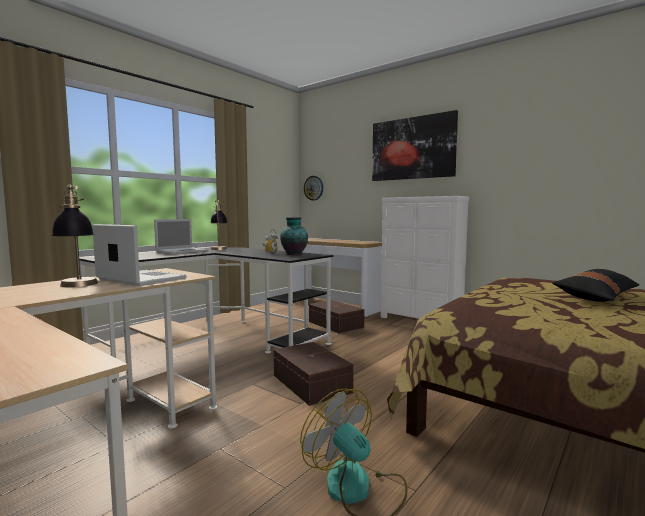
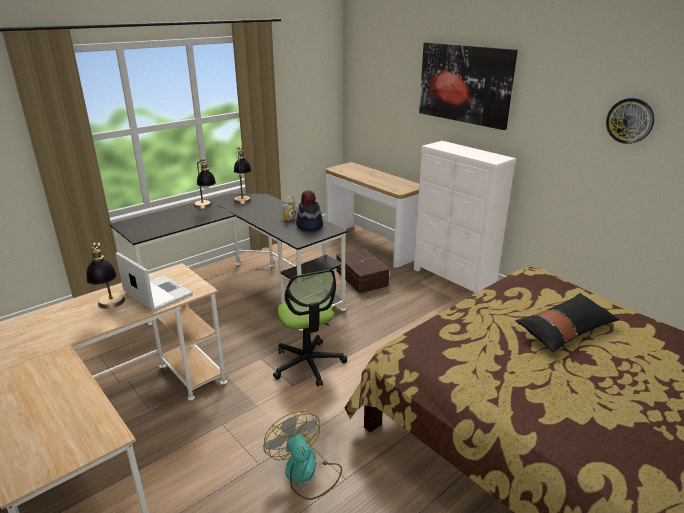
camera: 10 degrees right, 20 degrees up
laptop [154,219,208,254] -> table lamp [194,158,216,208]
brown storage box [274,342,354,406] -> office chair [273,270,347,387]
vase [280,217,308,255] -> hat [296,190,323,232]
wall clock [304,176,323,200] -> wall clock moved to [606,98,654,144]

